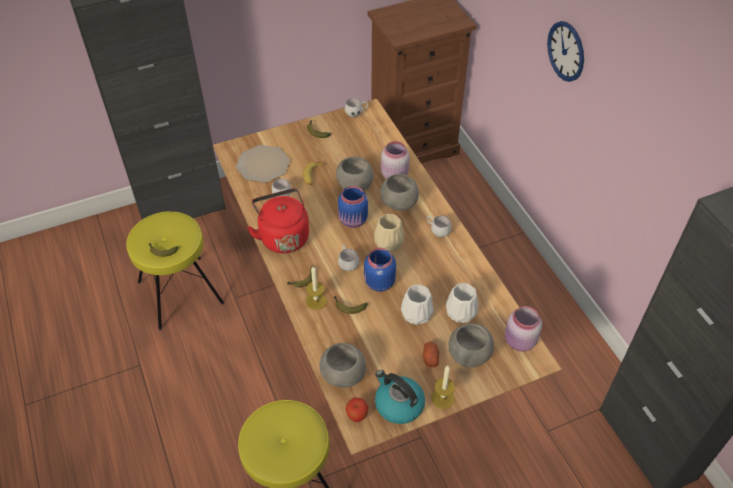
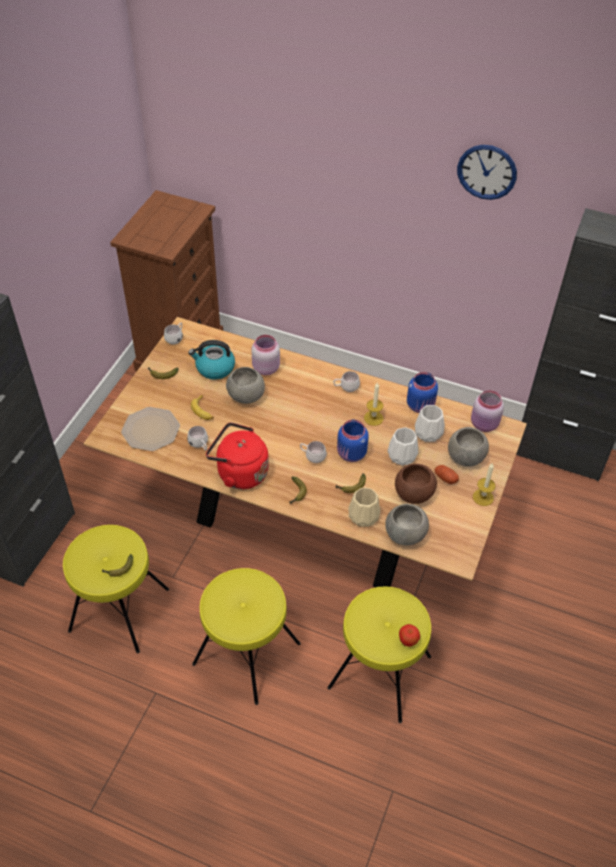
camera: 45 degrees left, 0 degrees up
candle [306,266,327,310] -> candle moved to [364,382,384,426]
blue jar [338,186,368,228] -> blue jar moved to [407,372,438,413]
apple [346,397,369,422] -> apple moved to [399,624,420,647]
beige vase [374,214,404,252] -> beige vase moved to [349,488,380,527]
kettle [375,370,425,424] -> kettle moved to [188,340,235,380]
grey bowl [380,174,419,211] -> none
wall clock [547,21,584,82] -> wall clock moved to [457,145,517,200]
none -> yellow stool [192,568,301,705]
none -> brown bowl [395,464,437,504]

